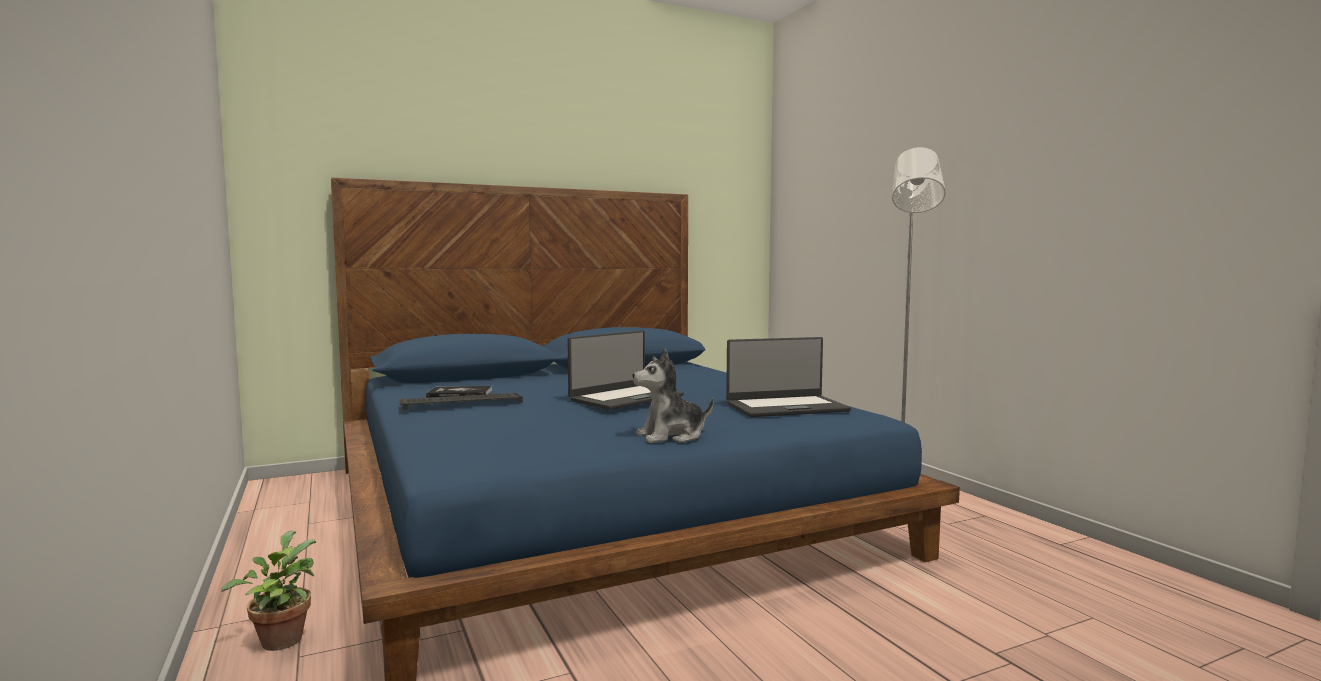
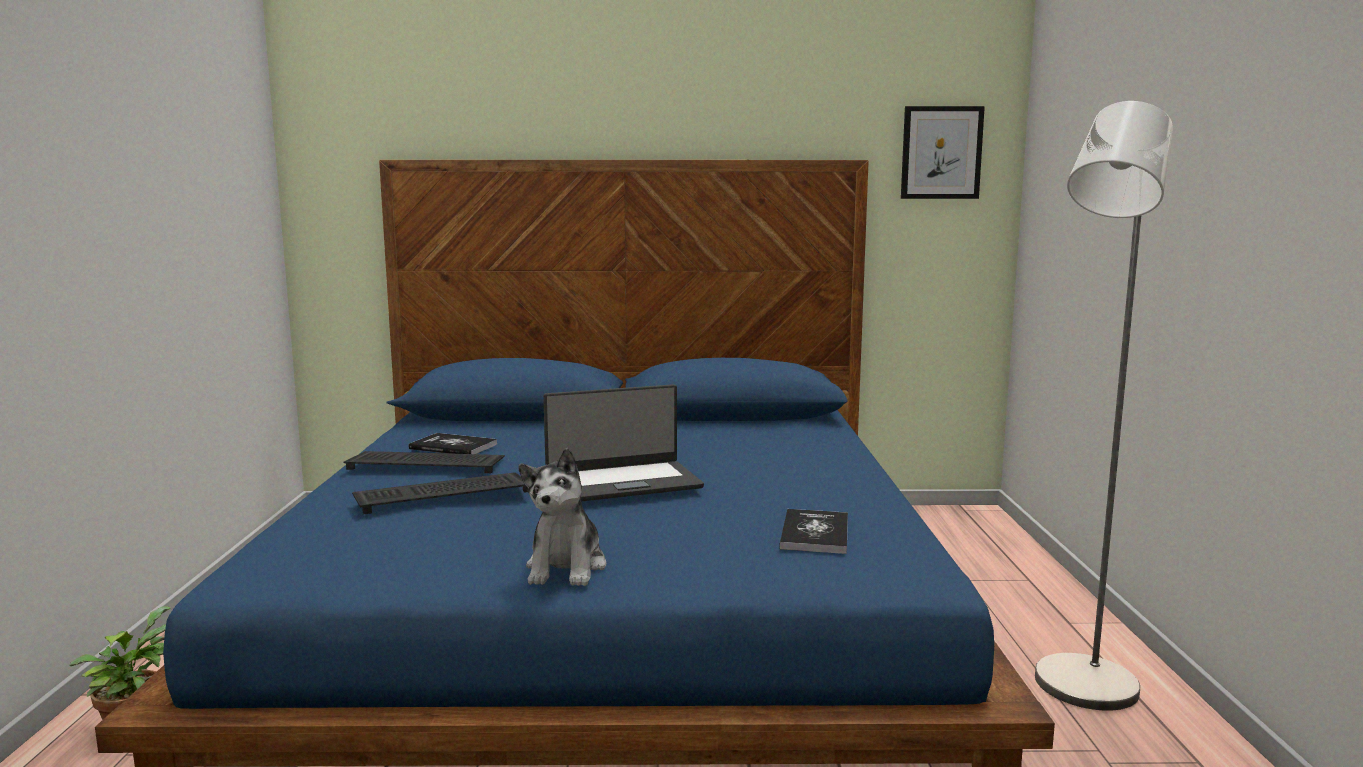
camera: 25 degrees right, 5 degrees up
plush toy [632,349,714,443] -> plush toy turned 90 degrees counterclockwise [519,448,606,586]
laptop [726,337,851,417] -> book [779,509,848,554]
none -> keyboard [352,472,528,514]
none -> picture [901,106,985,199]

